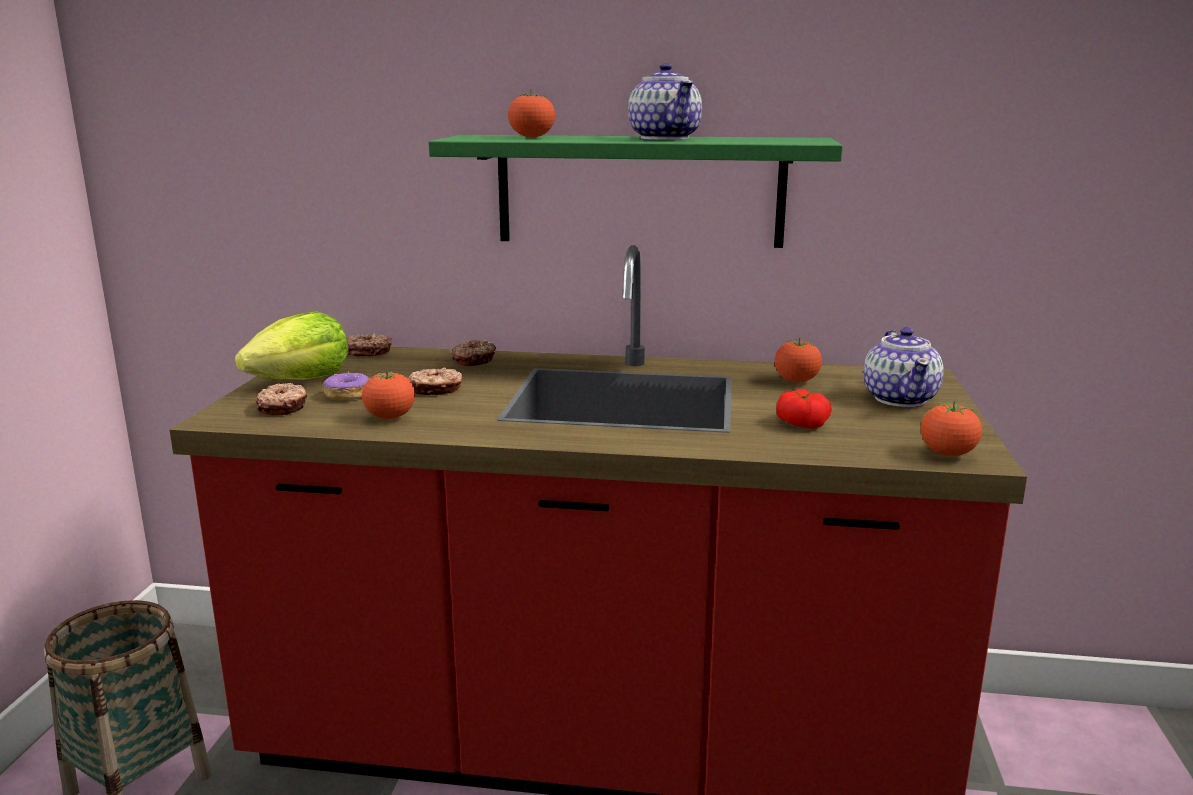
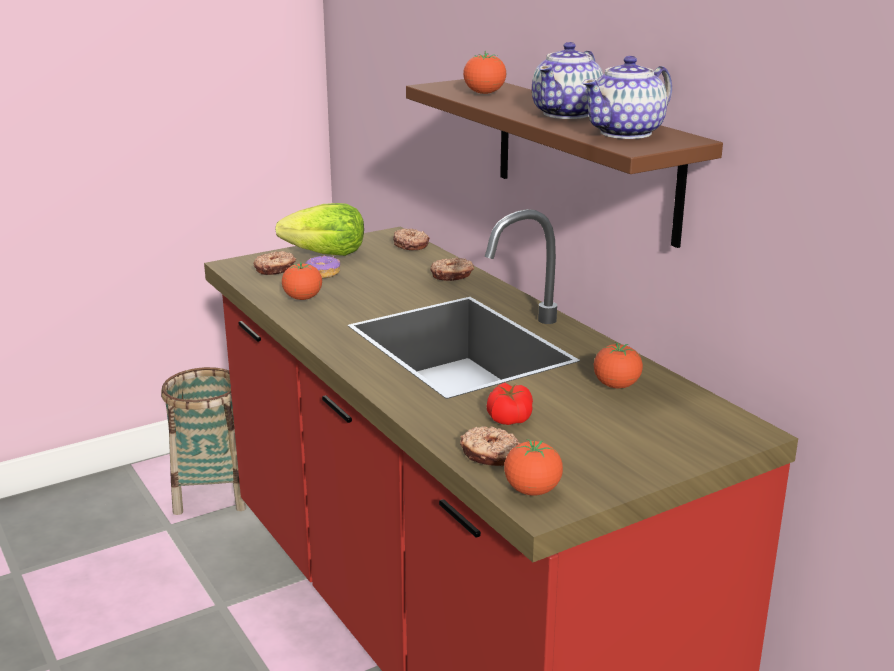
camera: 50 degrees right, 5 degrees up
donut [408,367,464,395] -> donut moved to [460,426,520,466]
green shelf [428,135,843,248] -> brown shelf [406,79,723,248]
teapot [864,327,944,407] -> teapot moved to [582,56,672,139]

